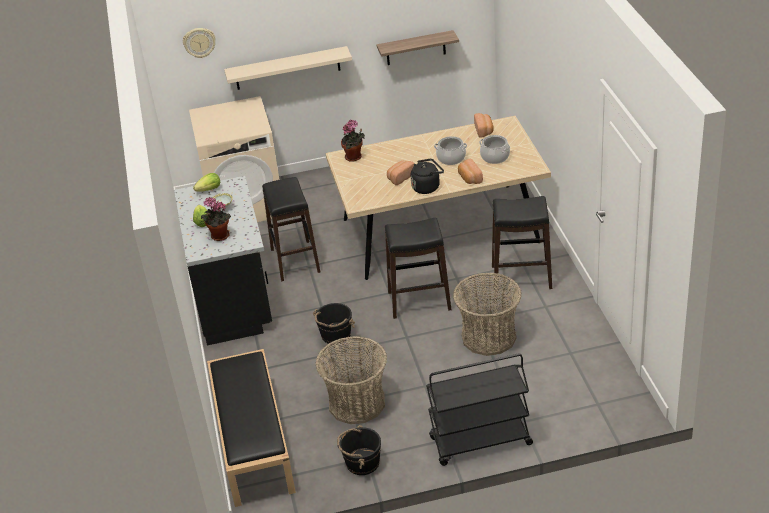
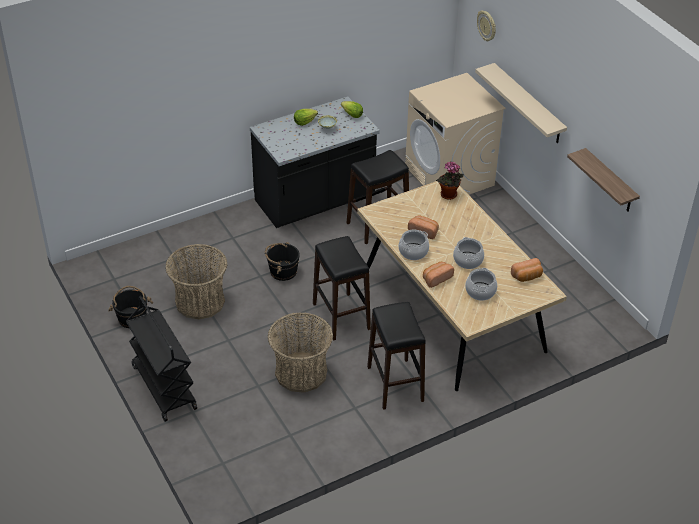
camera: 70 degrees right, 5 degrees up
potted plant [201,197,231,241] -> none
black bench [207,349,296,507] -> none
black kettle [410,159,444,194] -> cooking pot [399,229,429,260]

